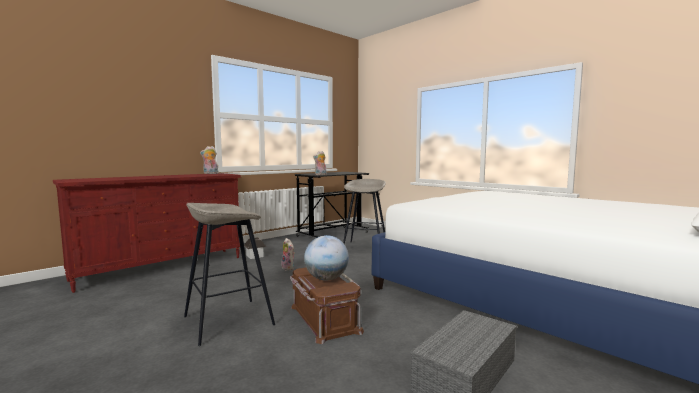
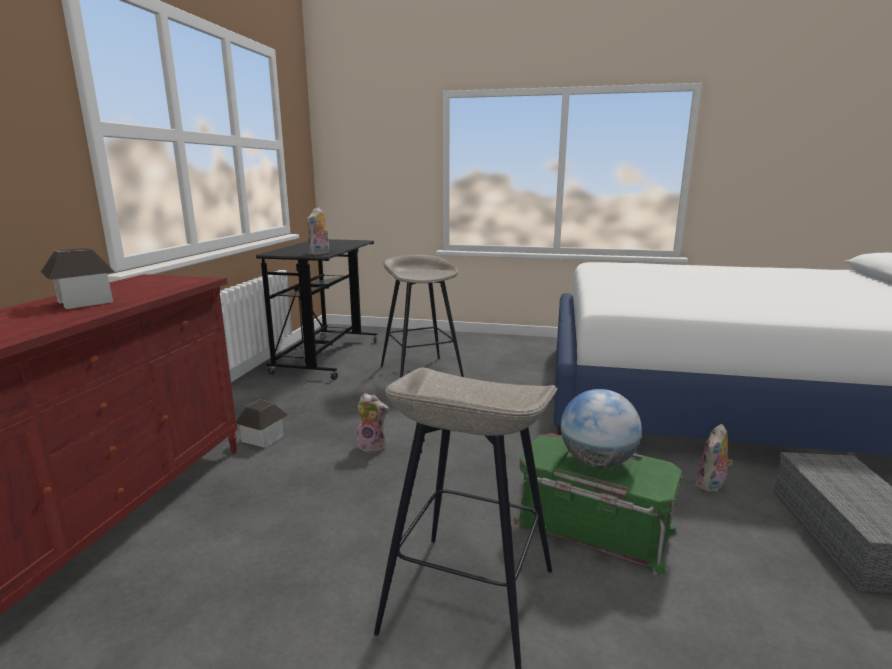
camera: 35 degrees left, 10 degrees up
plush toy [200,146,219,174] -> plush toy moved to [695,424,733,492]
brown storage box [290,268,364,344] -> green storage box [512,433,682,575]
none -> toy house [41,248,114,309]

